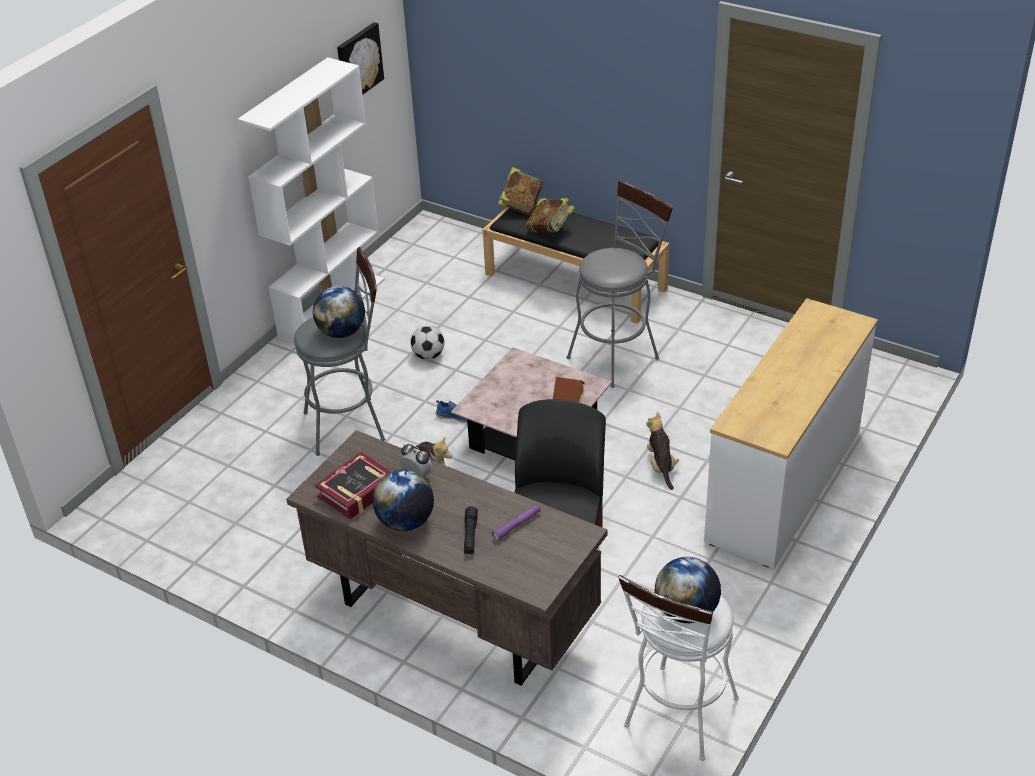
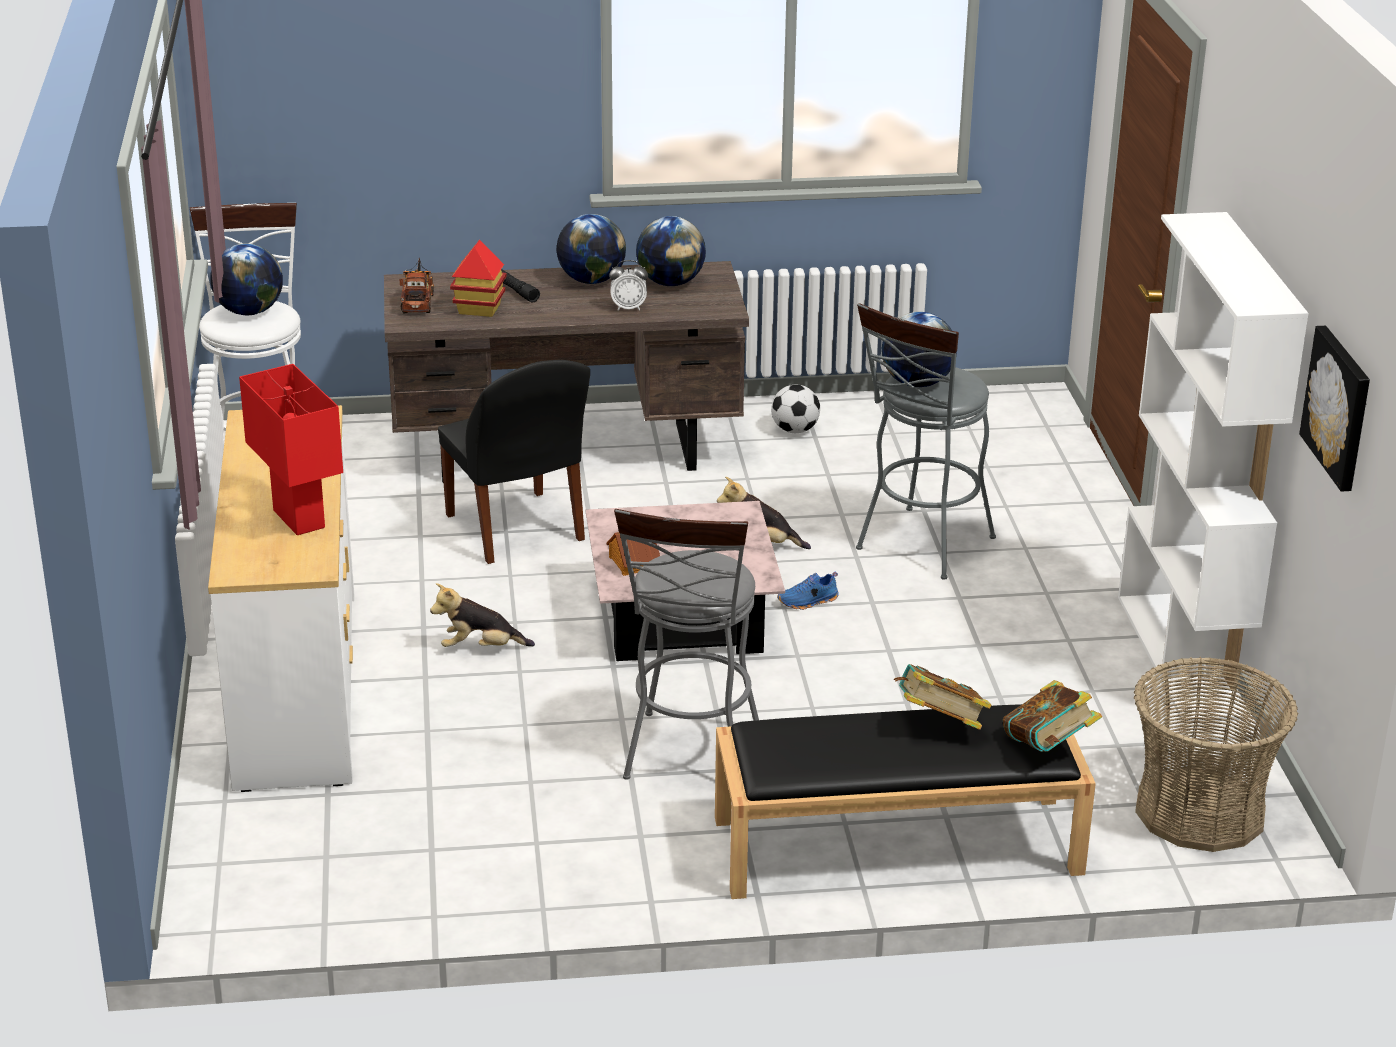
camera: 140 degrees right, 10 degrees down
book [315,452,392,519] -> globe [636,216,706,286]
football [410,326,445,360] -> football moved to [771,385,820,433]
purple flashlight [492,505,540,541] -> toy house [450,240,507,317]
plush toy [646,412,679,490] -> plush toy turned 135 degrees clockwise [430,583,535,647]
none -> red table lamp [239,364,343,535]
none -> toy truck [399,258,434,314]
none -> basket [1133,657,1298,852]

